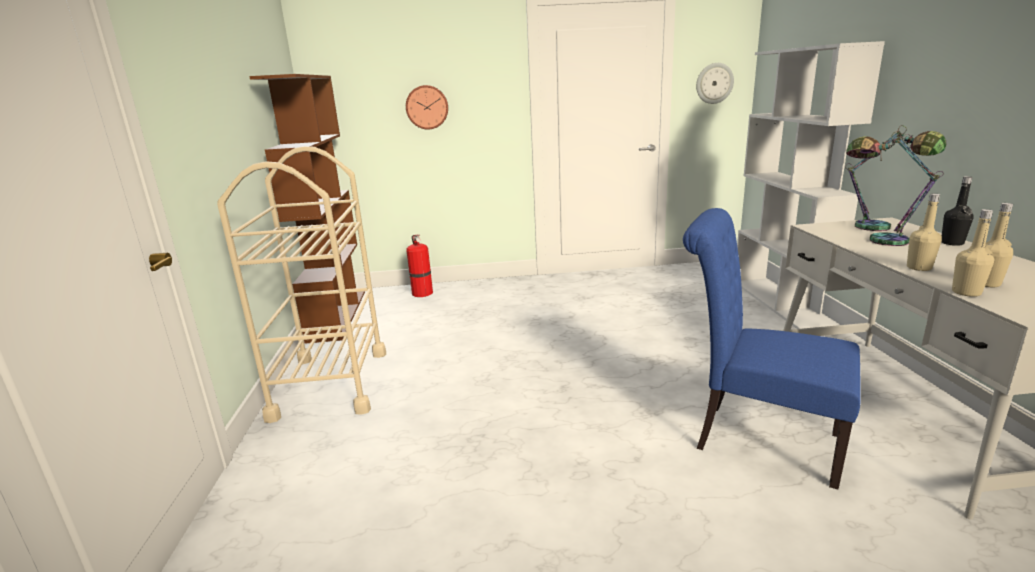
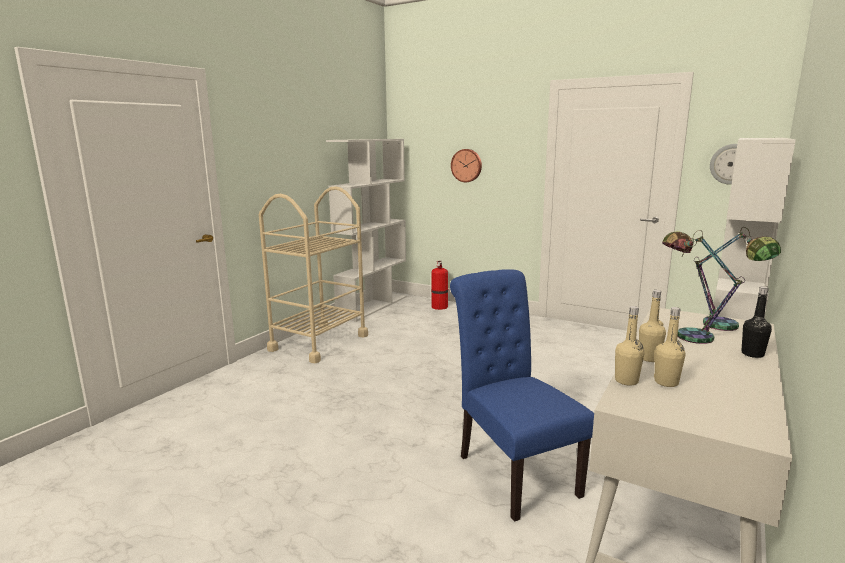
camera: 35 degrees right, 5 degrees down
brown bookcase [249,74,365,344] -> white bookcase [326,139,407,322]

